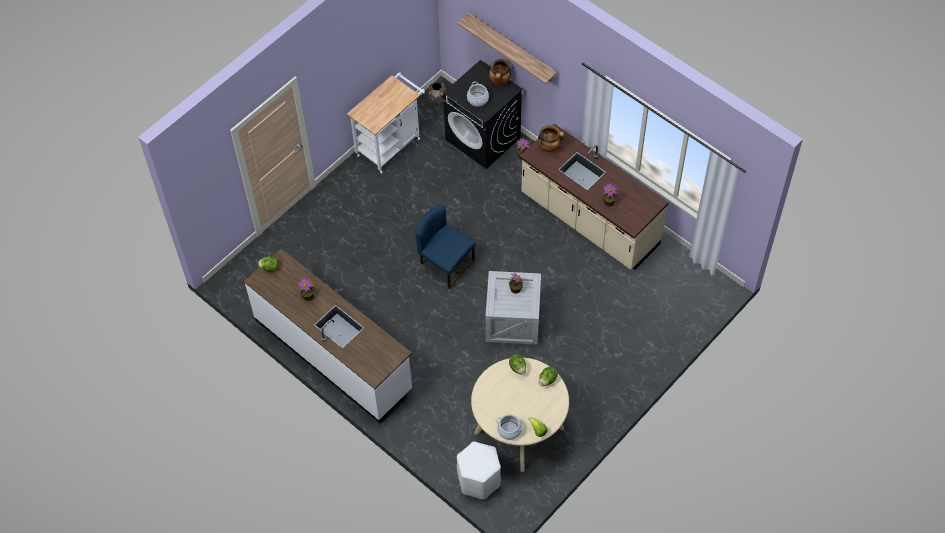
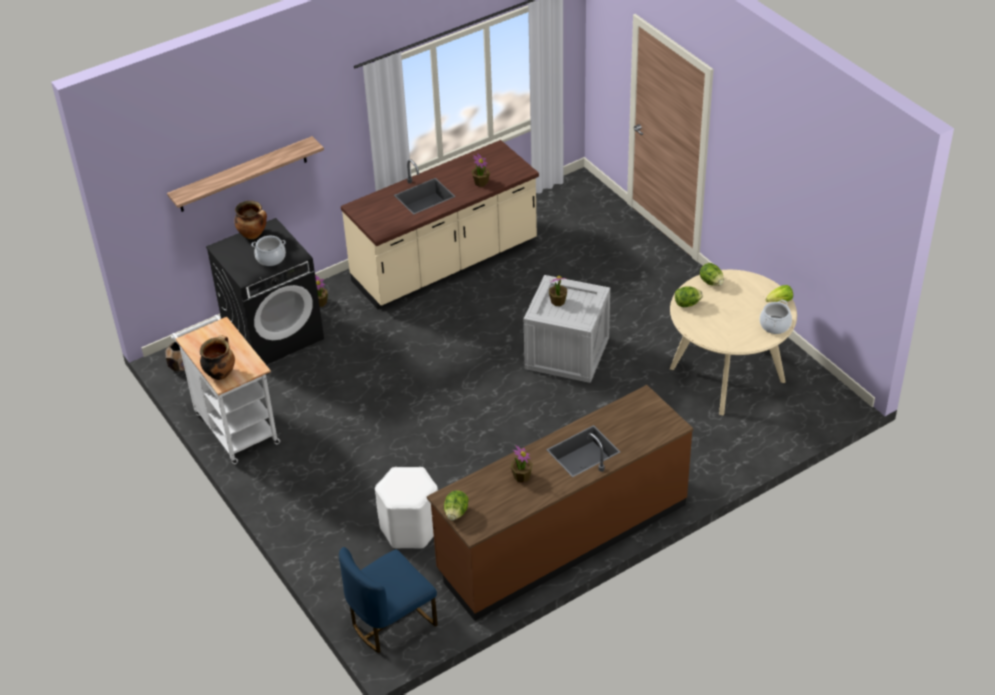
camera: 75 degrees left, 15 degrees down
white counter [244,249,412,423] -> brown counter [427,385,693,621]
blue chair [416,205,476,289] -> blue chair moved to [339,547,438,653]
white stool [457,441,501,500] -> white stool moved to [375,467,438,549]
cooking pot [538,125,564,152] -> cooking pot moved to [200,335,235,380]

